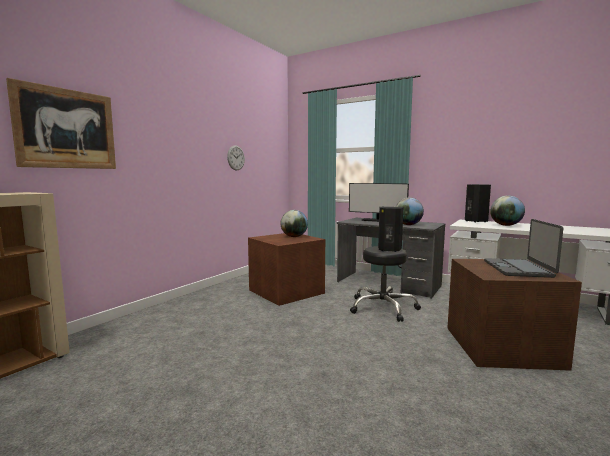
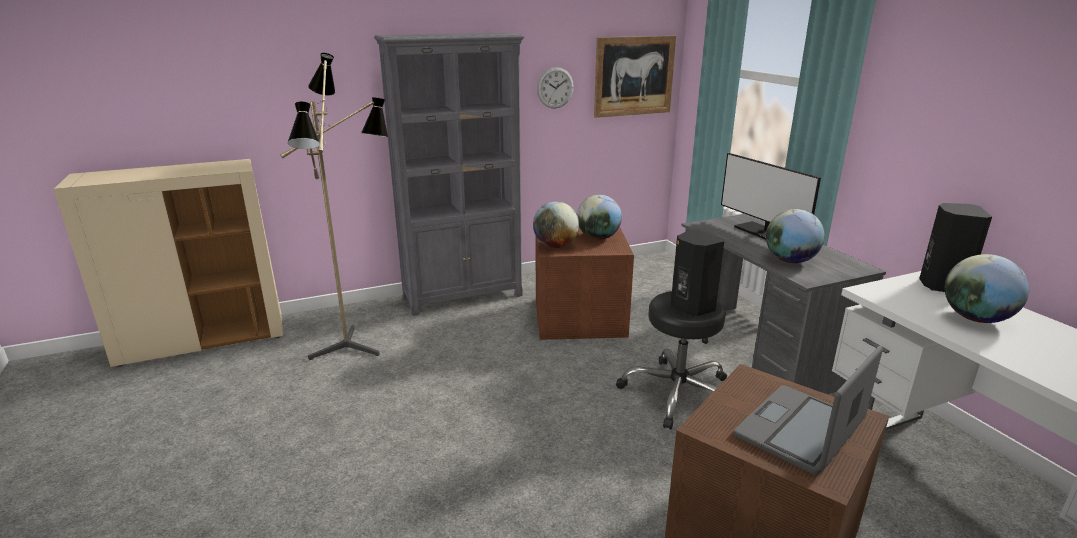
camera: 35 degrees right, 15 degrees up
picture [6,78,116,169] -> picture moved to [594,36,676,118]
none -> floor lamp [280,53,388,360]
none -> grey bookcase [374,33,524,316]
none -> globe [533,201,579,248]

